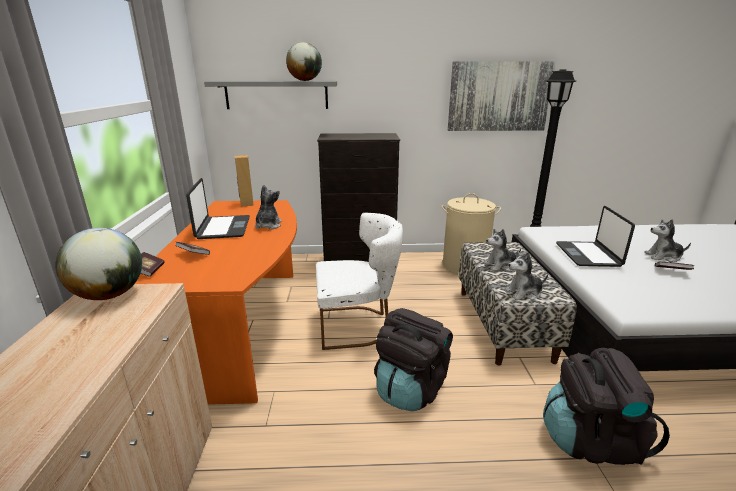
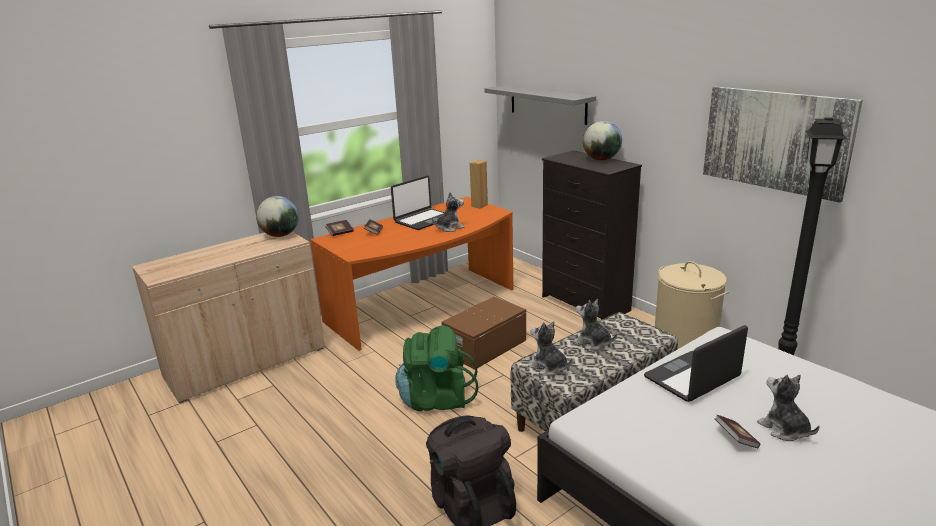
camera: 55 degrees right, 0 degrees up
globe [286,42,322,81] -> globe moved to [583,121,622,160]
white chair [316,213,403,350] -> brown storage box [441,297,526,370]
black backpack [374,308,453,411] -> green backpack [395,325,478,411]

